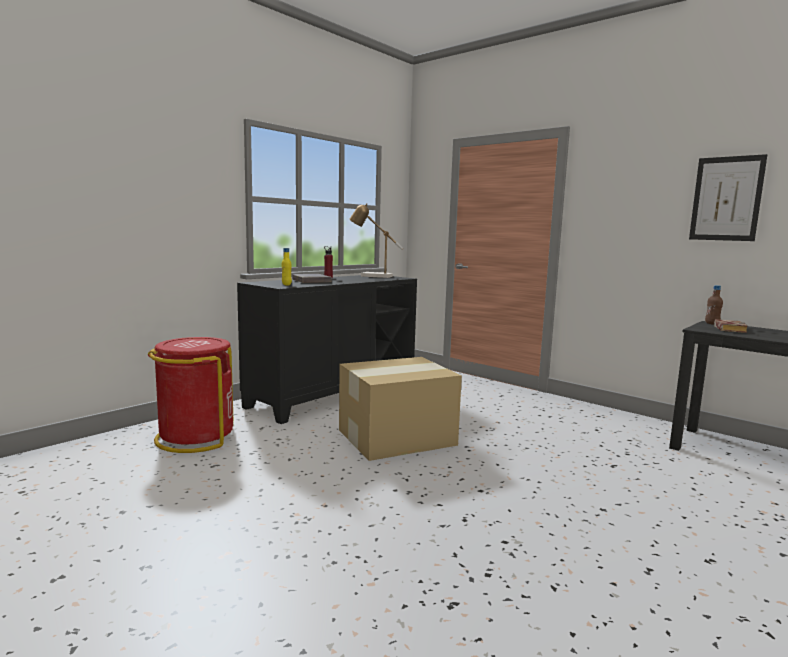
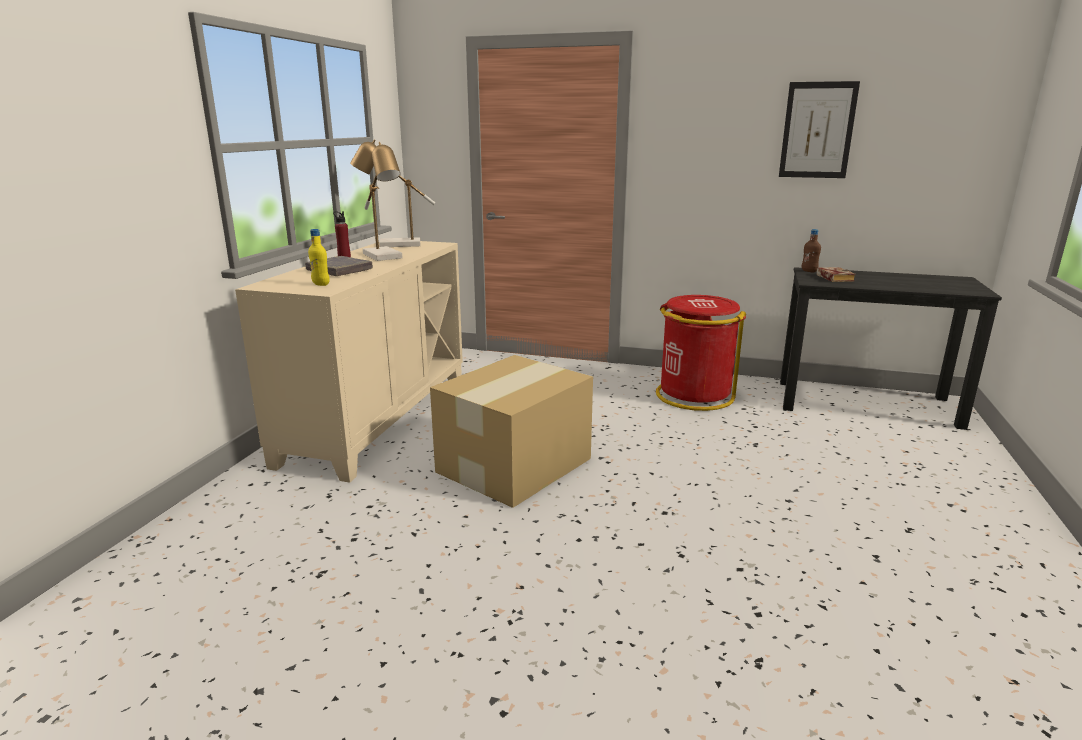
camera: 25 degrees left, 10 degrees up
red trash can [148,337,233,453] -> red trash can moved to [656,295,746,411]
black cabinet [237,275,417,424] -> beige cabinet [235,241,463,483]
none -> table lamp [363,142,402,261]

